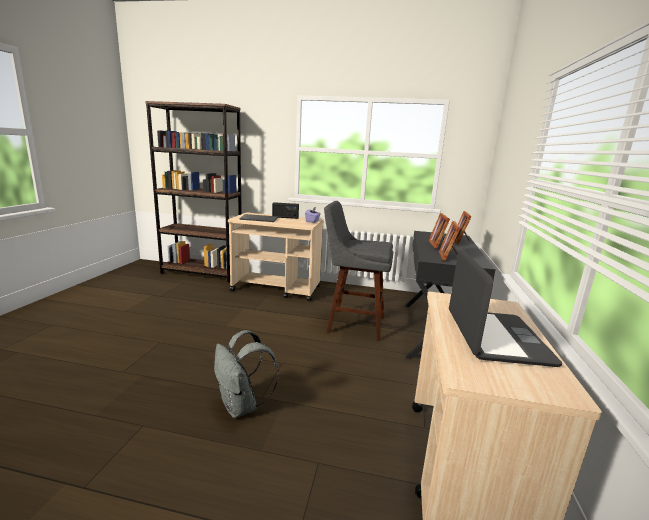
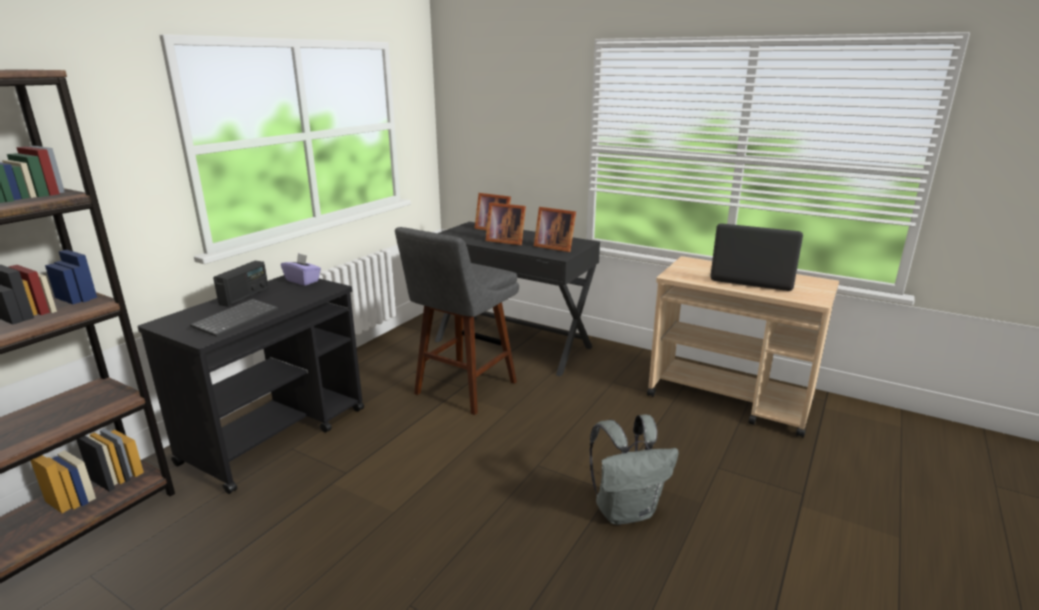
camera: 70 degrees left, 5 degrees up
beige cart [228,212,324,301] -> black cart [137,275,364,494]

